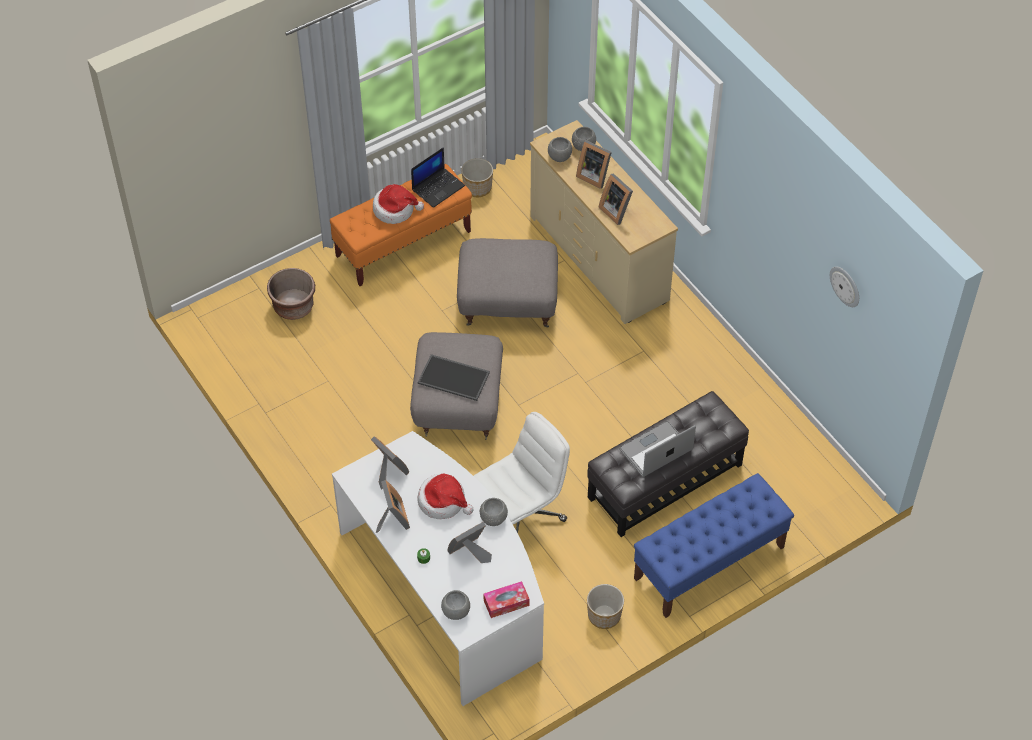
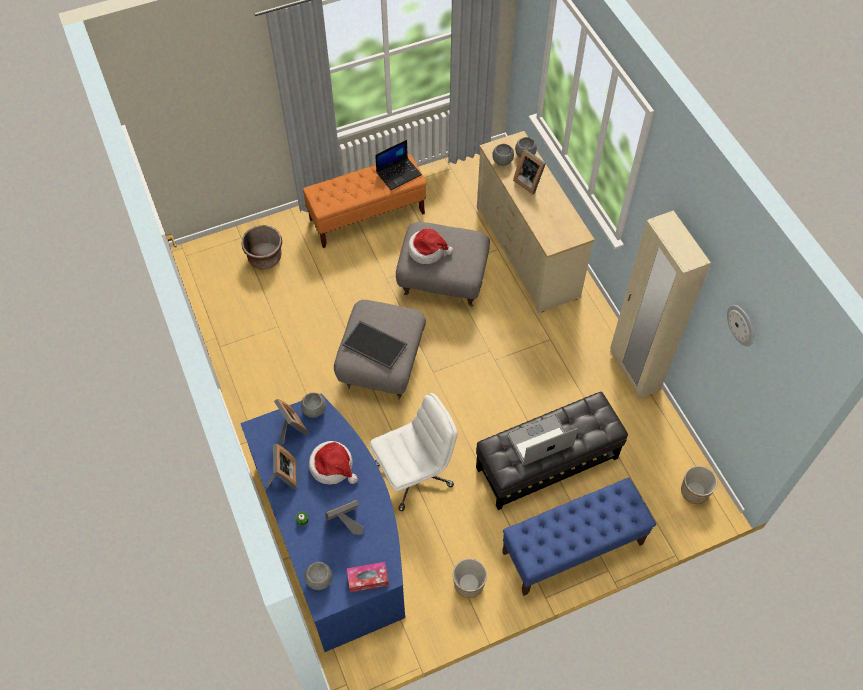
camera: 10 degrees right, 5 degrees up
white desk [332,431,544,706] -> blue desk [240,393,405,652]
hat [373,184,424,224] -> hat moved to [408,229,453,264]
planter [461,158,493,197] -> planter moved to [681,466,717,504]
grey bowl [480,498,508,526] -> grey bowl moved to [301,393,326,418]
picture frame [599,173,633,225] -> none
none -> beige wardrobe [610,210,711,399]

